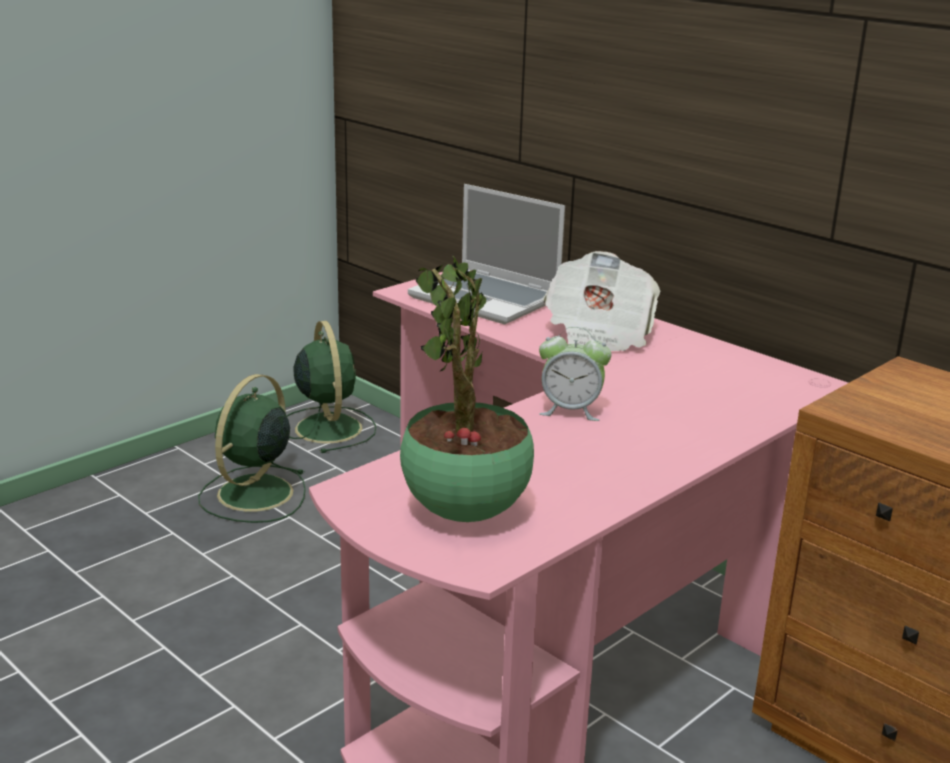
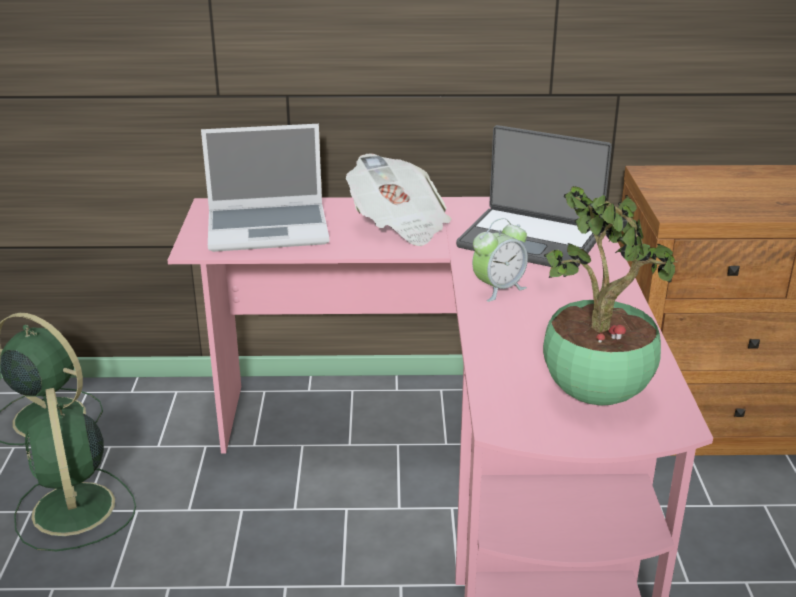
camera: 45 degrees left, 5 degrees up
none -> laptop [456,125,612,267]

